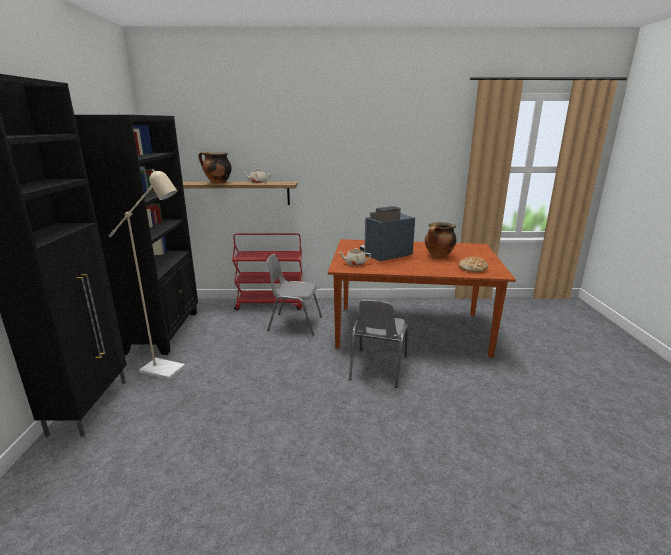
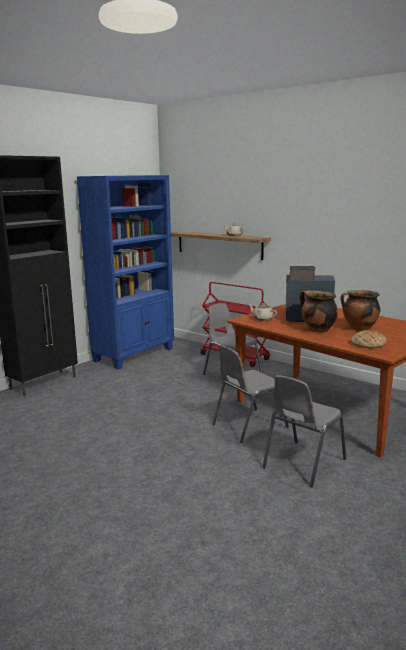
camera: 40 degrees right, 5 degrees down
black bookcase [74,115,198,355] -> blue bookcase [77,175,174,369]
beige floor lamp [108,169,185,380] -> none
cooking pot [198,152,232,184] -> cooking pot moved to [300,290,338,333]
none -> grey chair [263,375,346,487]

